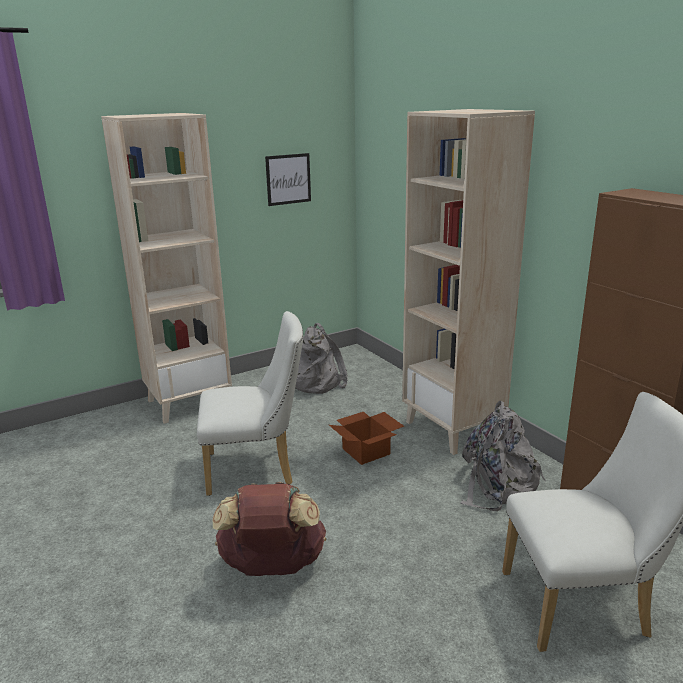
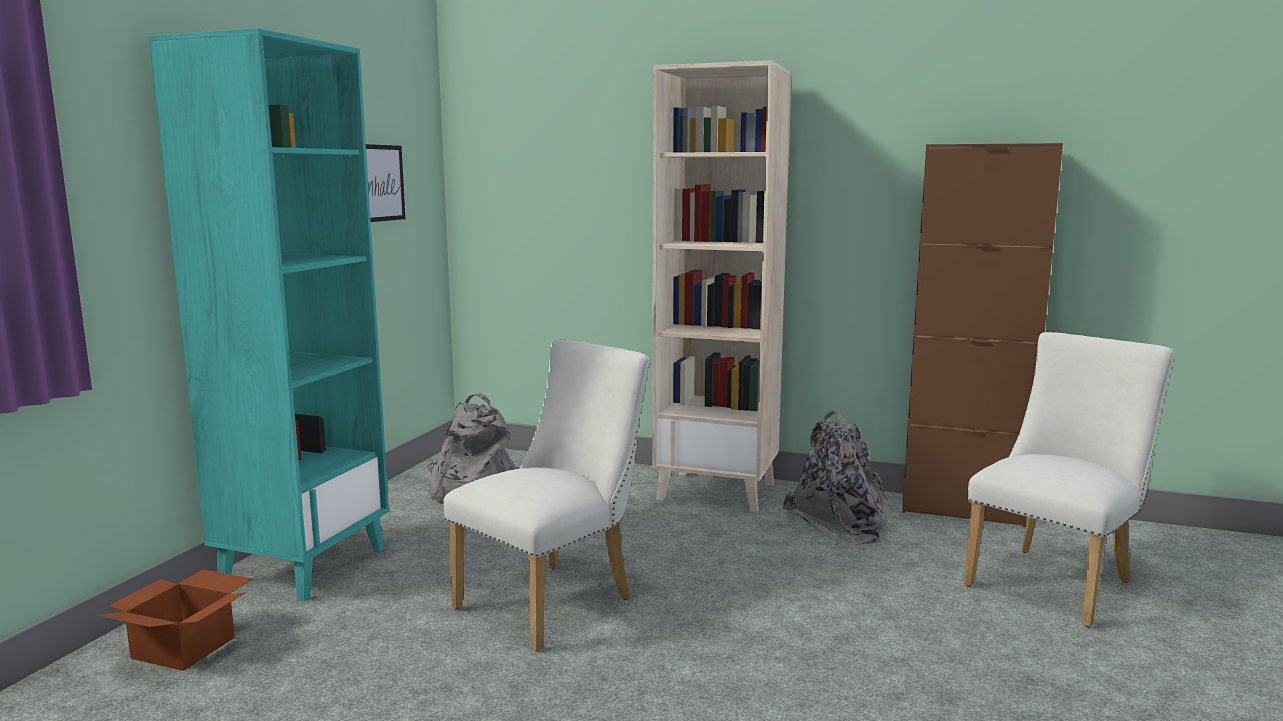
camera: 40 degrees left, 10 degrees down
beige bookcase [101,113,232,424] -> turquoise bookcase [149,28,389,602]
brown backpack [213,482,326,576] -> none
cardboard box [329,412,404,465] -> cardboard box moved to [97,569,253,671]

